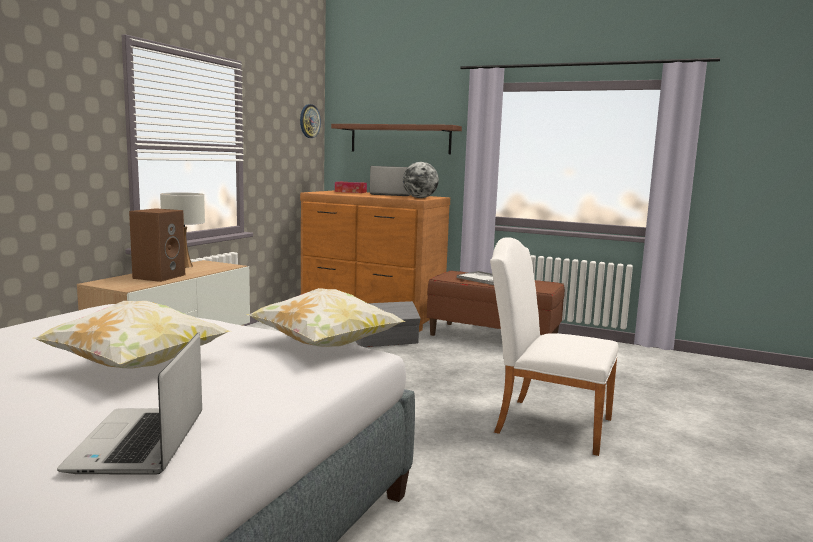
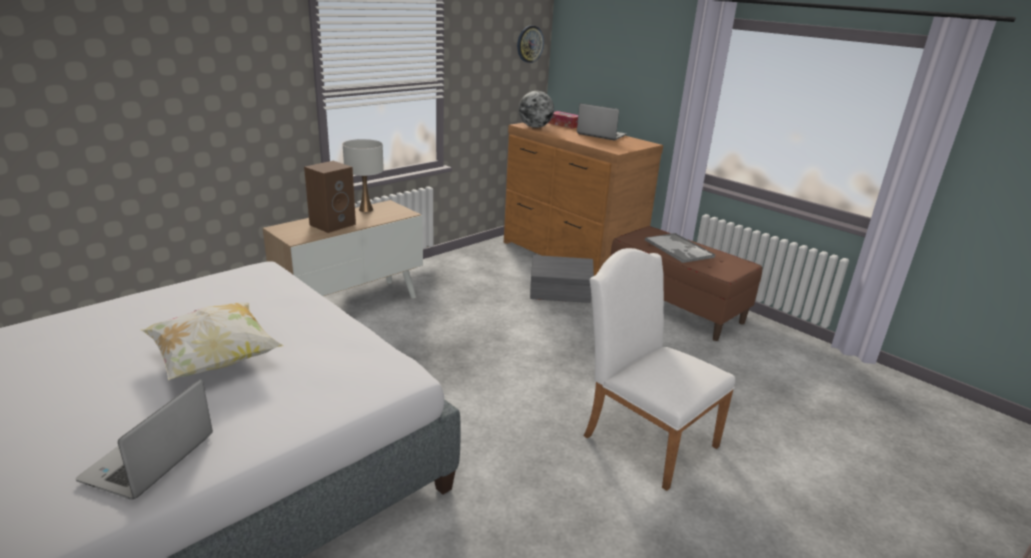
camera: 20 degrees right, 15 degrees up
pillow [248,288,406,347] -> none
brown shelf [331,124,462,154] -> none
globe [403,162,439,198] -> globe moved to [519,91,554,128]

